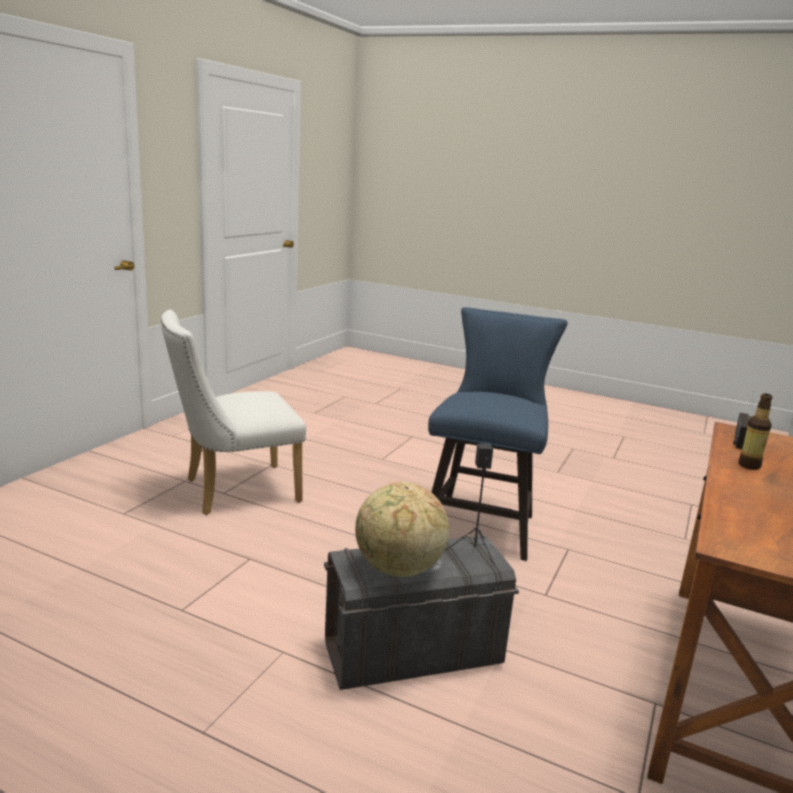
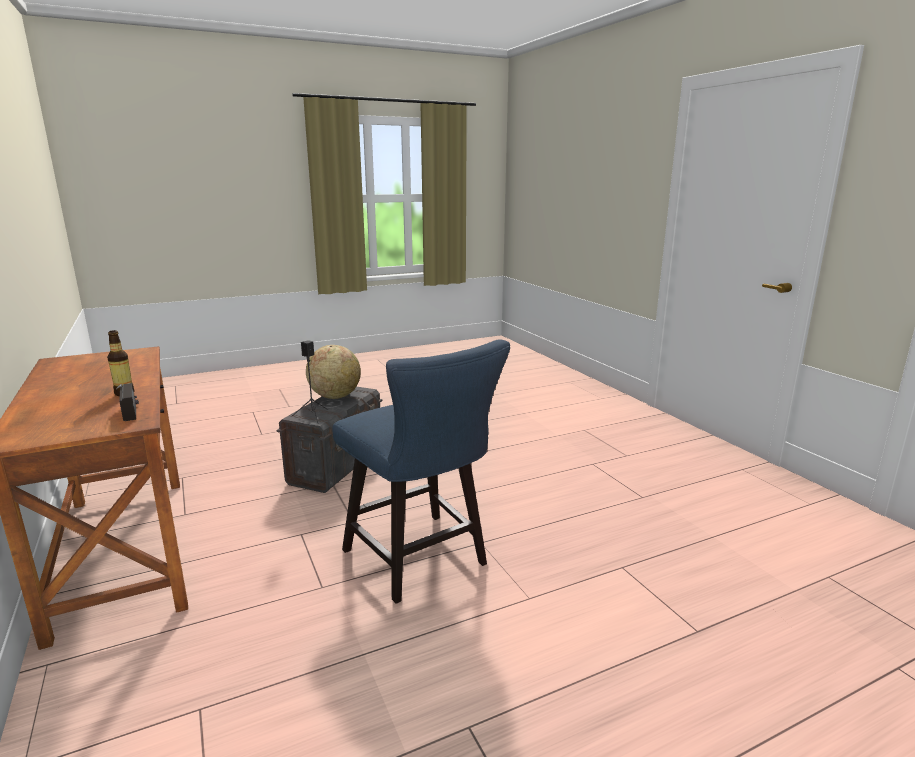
camera: 130 degrees right, 0 degrees up
white chair [161,310,306,515] -> none

